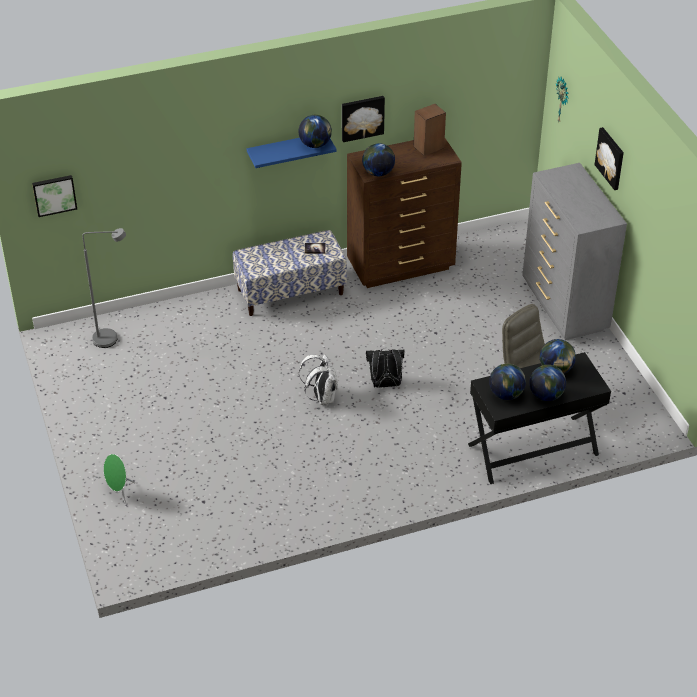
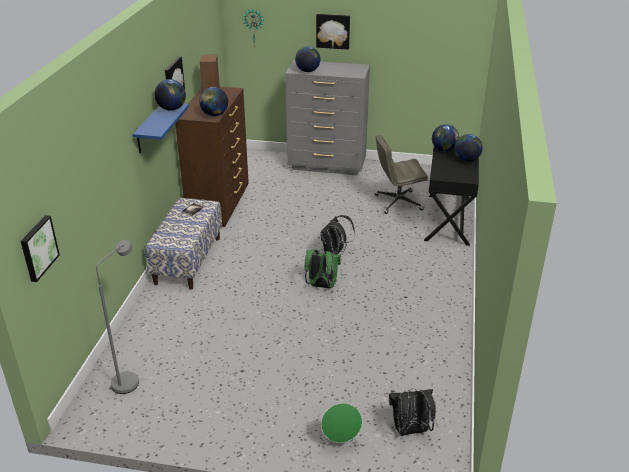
camera: 60 degrees left, 10 degrees down
white backpack [299,354,338,405] -> green backpack [305,249,341,288]
globe [489,363,526,400] -> globe moved to [295,46,320,72]
none -> black backpack [389,388,436,436]

